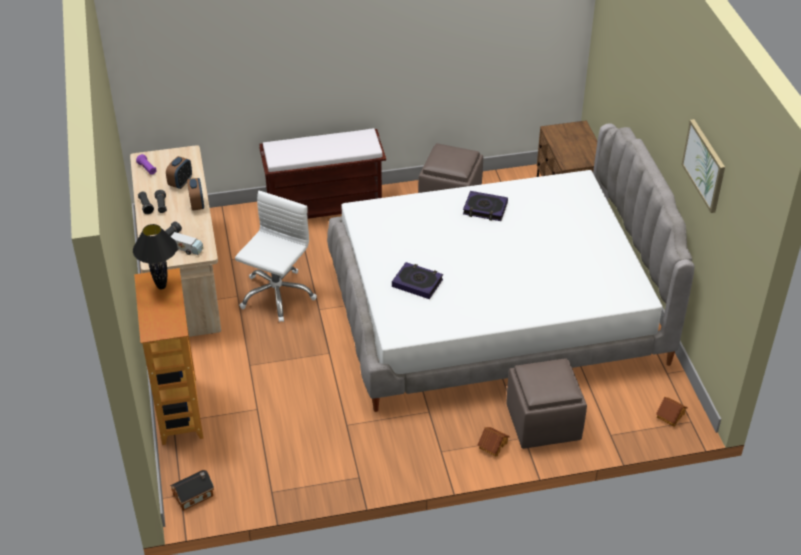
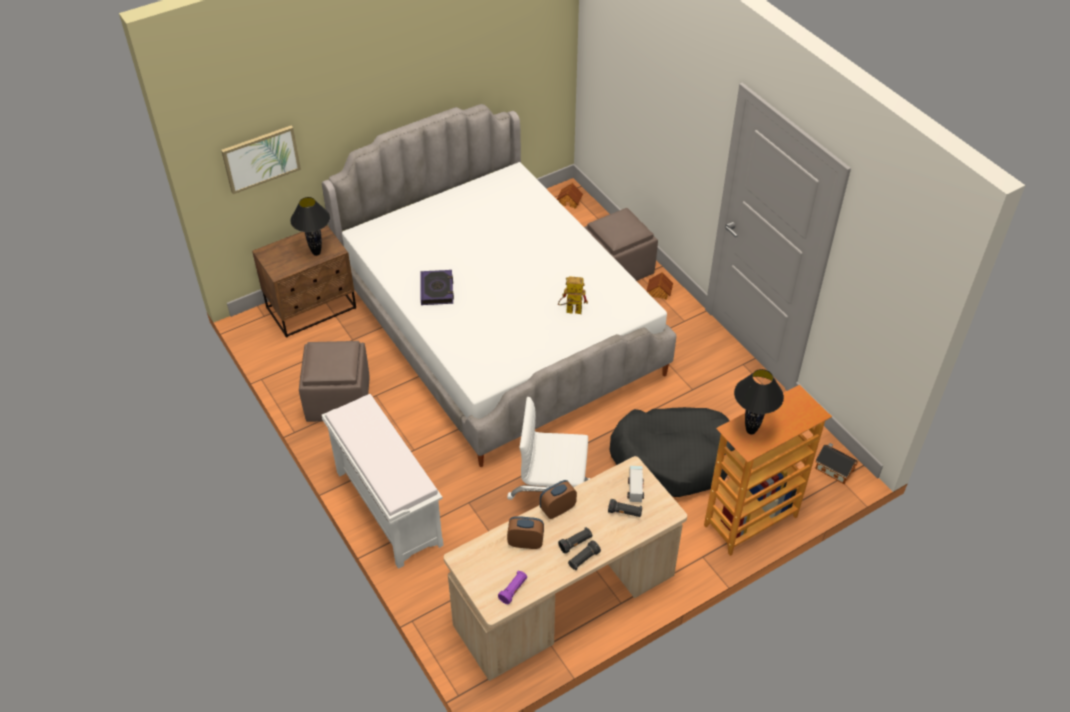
camera: 110 degrees left, 5 degrees up
brown bench [259,128,386,219] -> white bench [322,394,444,569]
book [392,262,443,299] -> toy robot [558,276,588,314]
picture [682,119,725,213] -> picture moved to [221,126,301,194]
none -> black table lamp [290,197,330,256]
none -> black dog bed [610,407,735,497]

